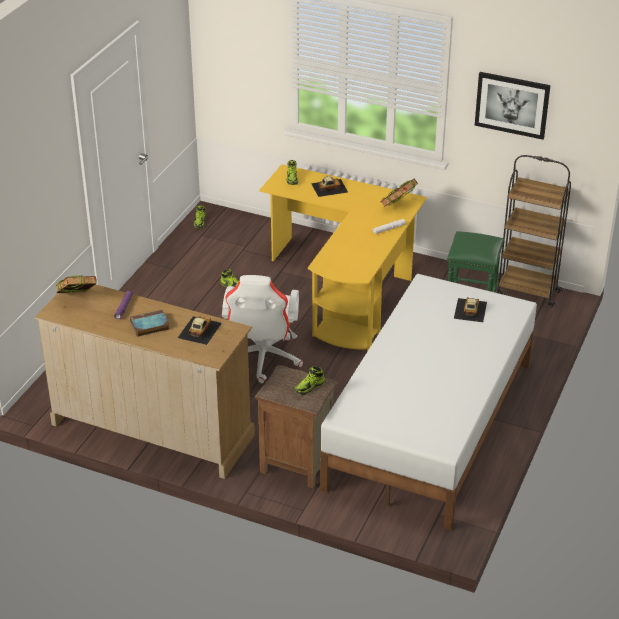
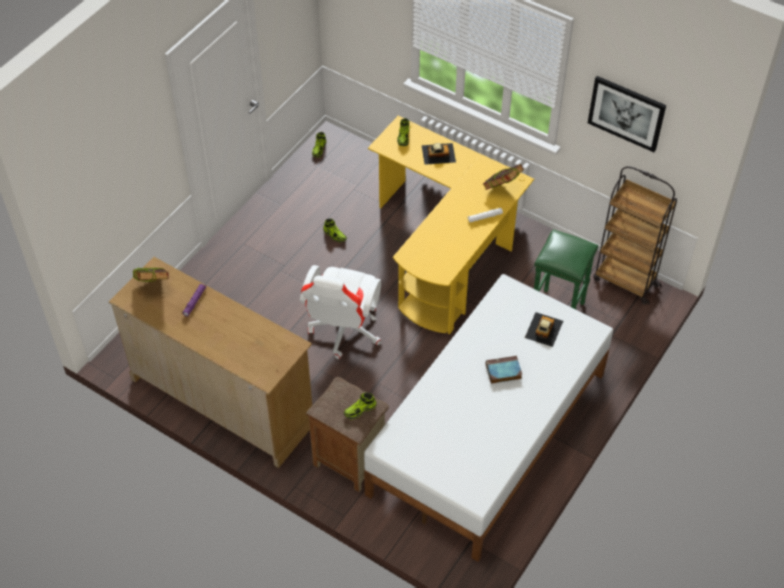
camera: 10 degrees right, 15 degrees up
book [130,310,170,337] -> book moved to [486,356,522,384]
toy car [178,316,222,345] -> none

